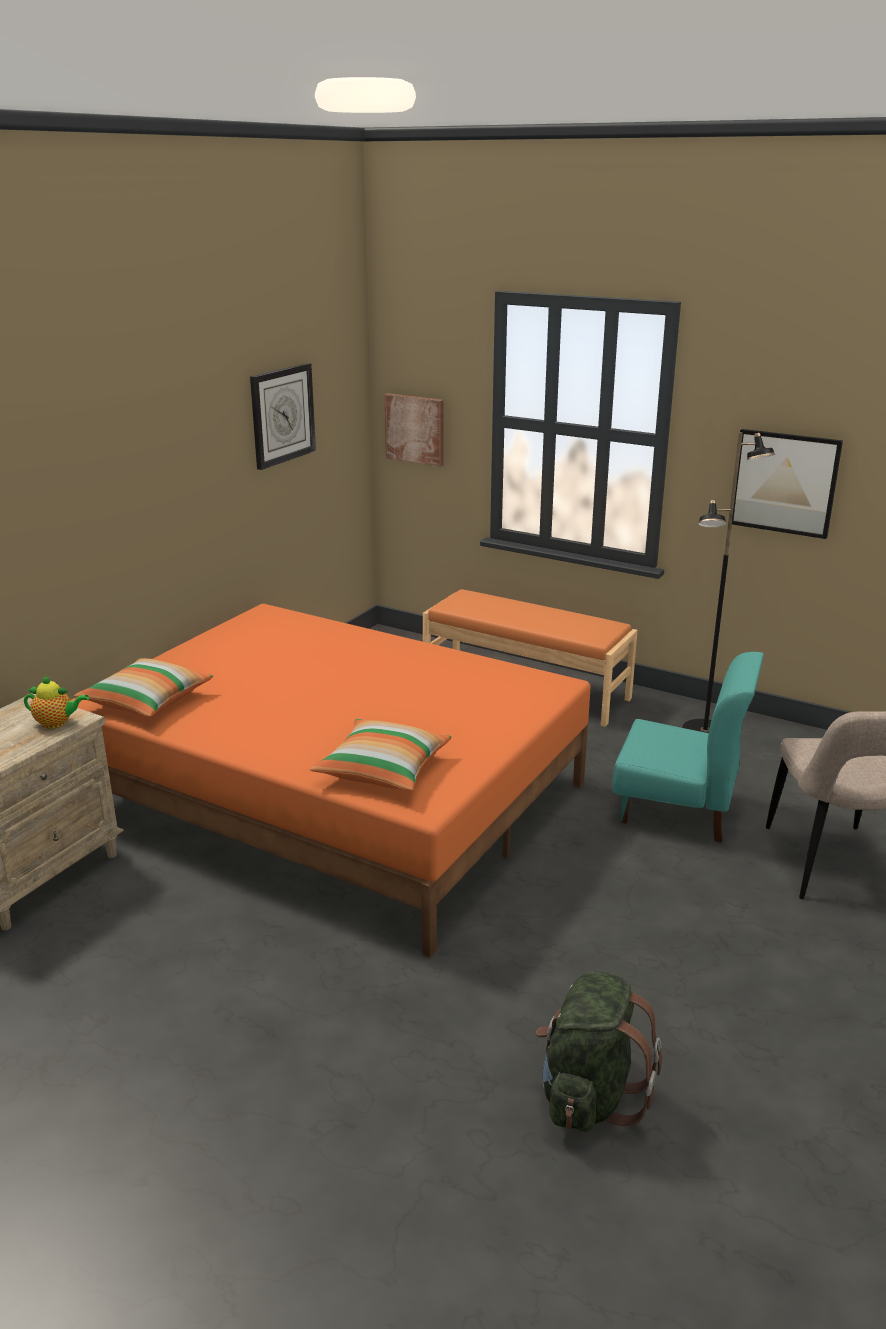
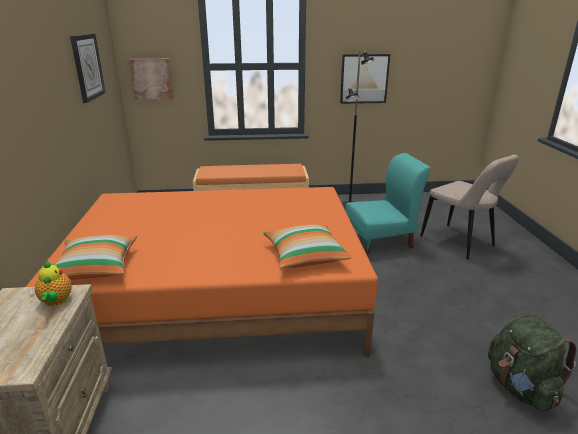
camera: 35 degrees left, 0 degrees up
teapot [24,675,89,729] -> teapot turned 105 degrees clockwise [35,261,72,306]

